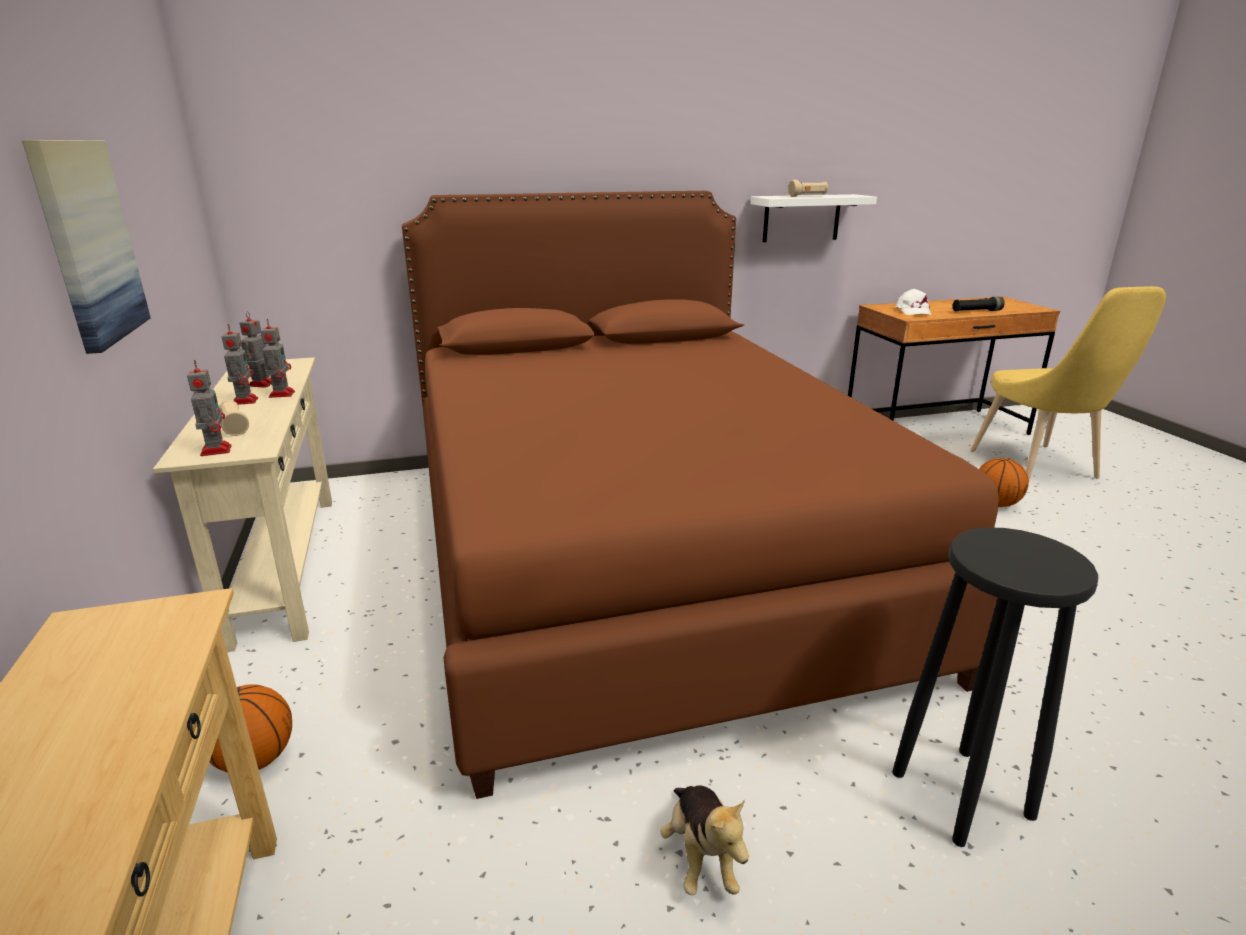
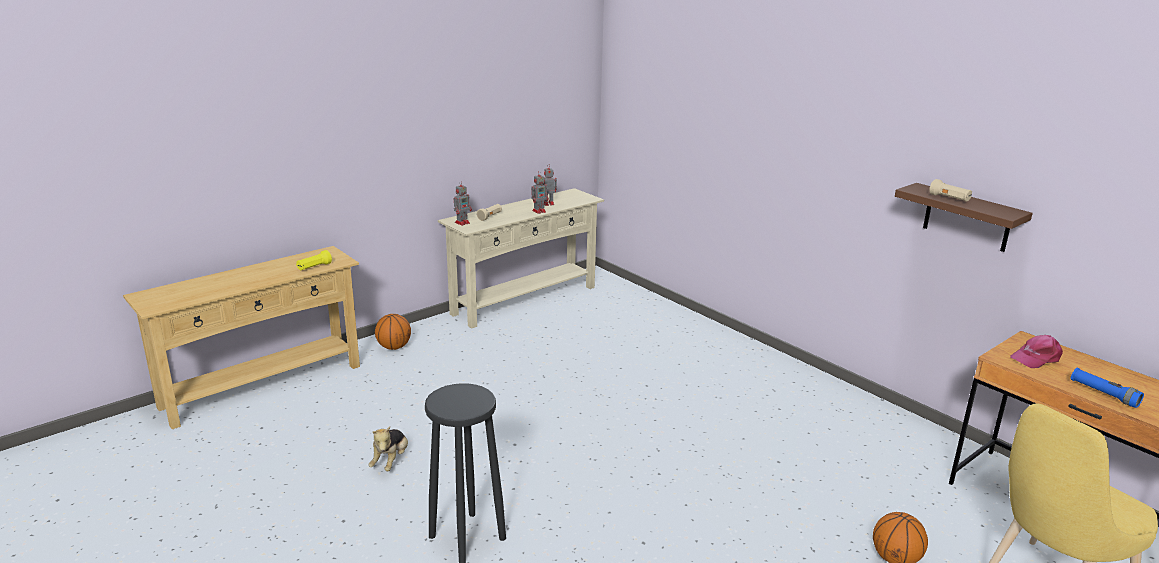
camera: 65 degrees right, 0 degrees up
picture [22,140,151,354] -> none
toy robot [222,324,258,405] -> none
brown bed [402,191,999,799] -> none
plush toy [660,786,749,896] -> plush toy turned 45 degrees counterclockwise [368,426,408,471]
white shelf [750,194,877,242] -> brown shelf [895,183,1033,252]
white cap [895,289,931,315] -> pink cap [1010,335,1063,368]
black flashlight [952,297,1005,312] -> blue flashlight [1070,368,1144,408]
none -> yellow flashlight [296,250,332,270]

